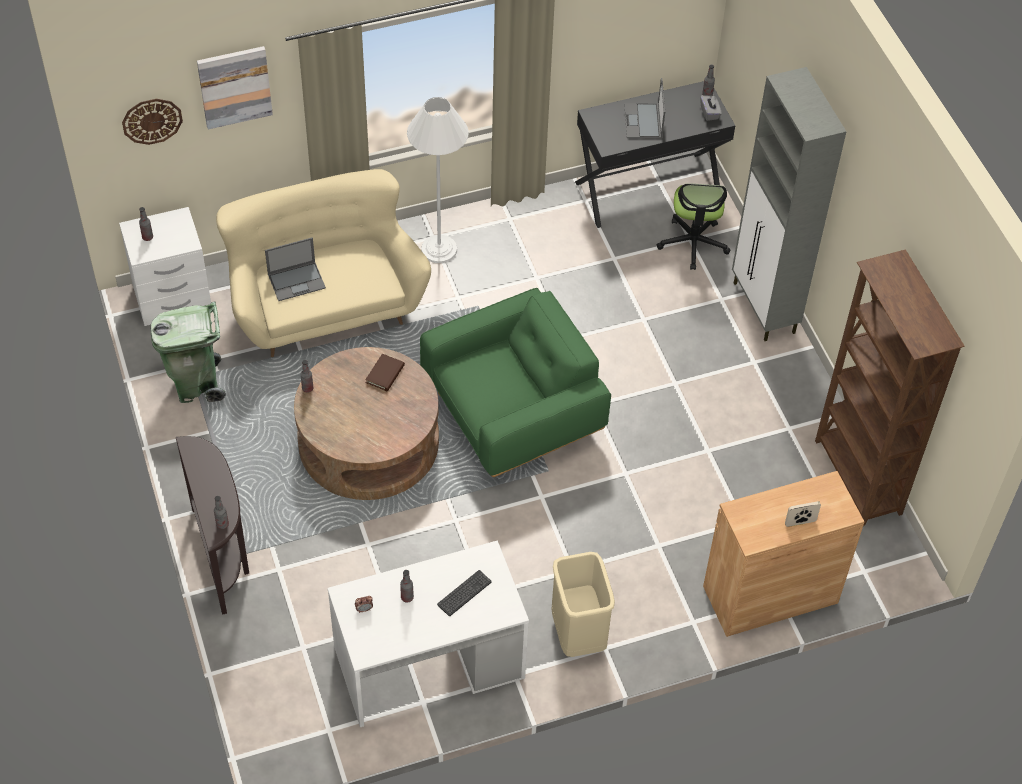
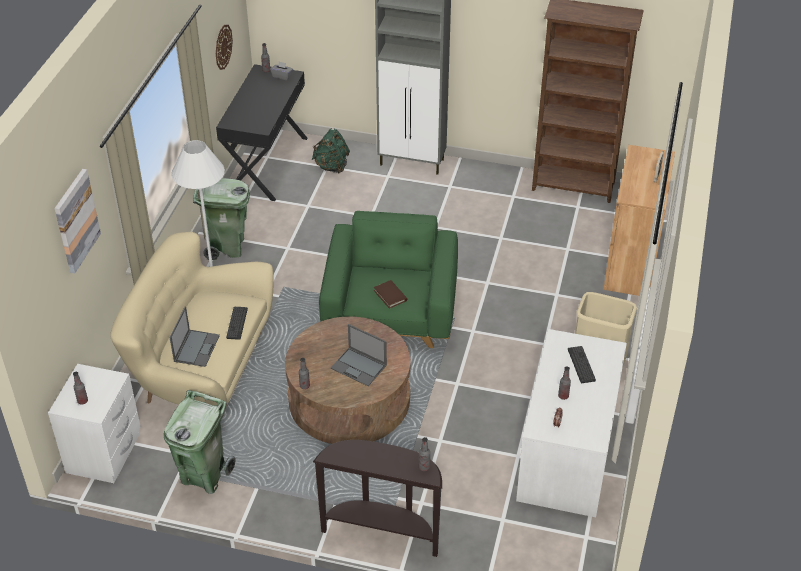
camera: 55 degrees left, 10 degrees down
wall clock [122,99,183,145] -> wall clock moved to [216,25,233,70]
brown book [365,354,405,391] -> brown book moved to [374,280,407,309]
laptop [624,78,665,138] -> laptop moved to [331,324,387,386]
office chair [657,183,731,270] -> green backpack [312,128,350,174]
none -> green trash can [193,178,250,260]
none -> keyboard [226,307,248,340]

